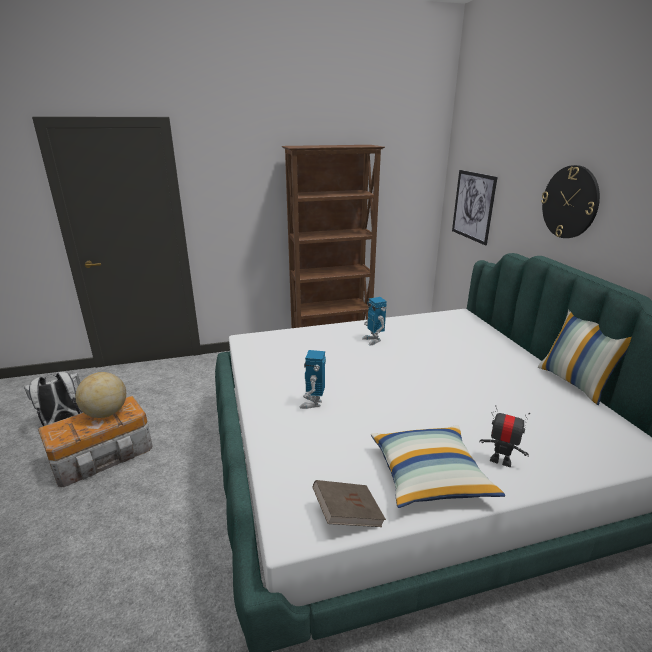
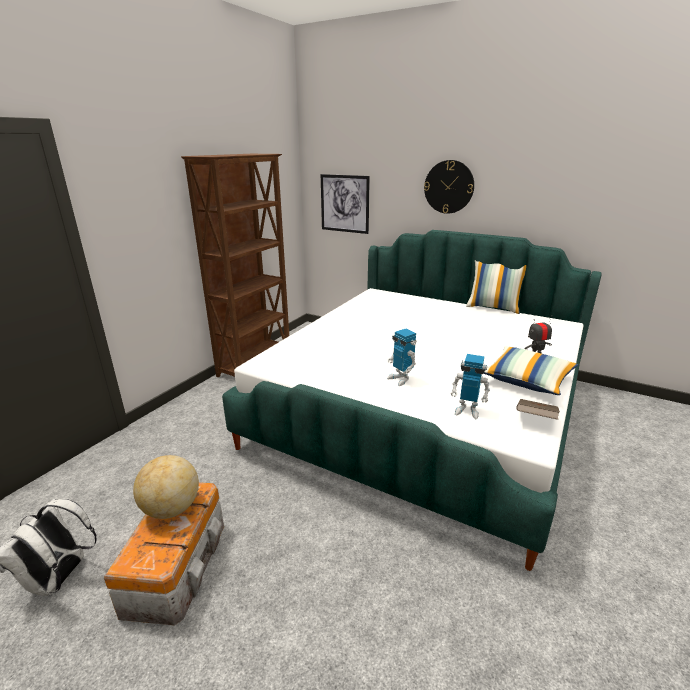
camera: 45 degrees left, 0 degrees up
toy robot [362,297,387,345] -> toy robot moved to [451,354,490,419]

